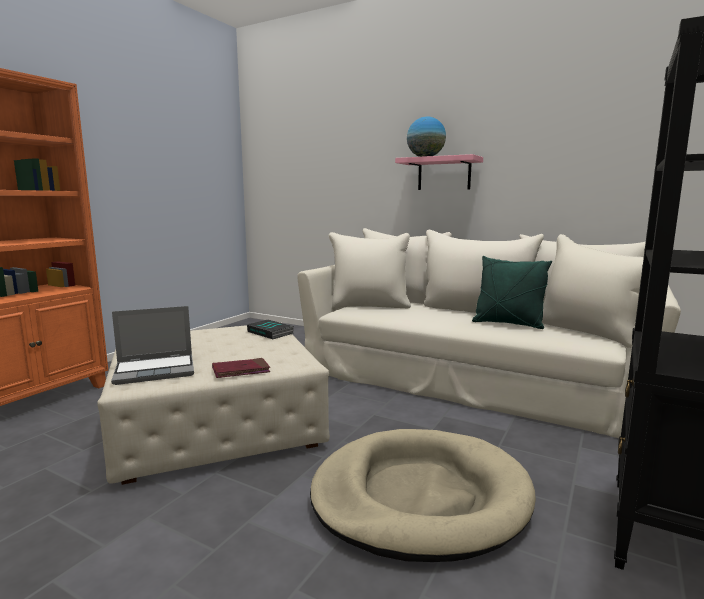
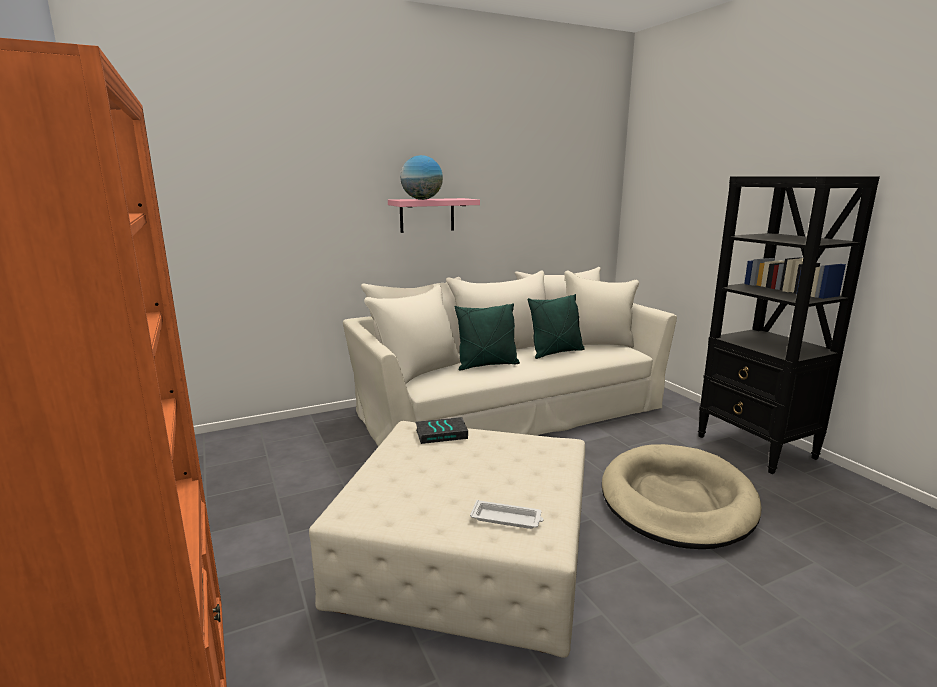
camera: 55 degrees left, 5 degrees up
laptop [111,306,194,385] -> white tray [470,500,543,529]
red book [212,358,270,378] -> none
none -> green pillow [455,303,520,371]

